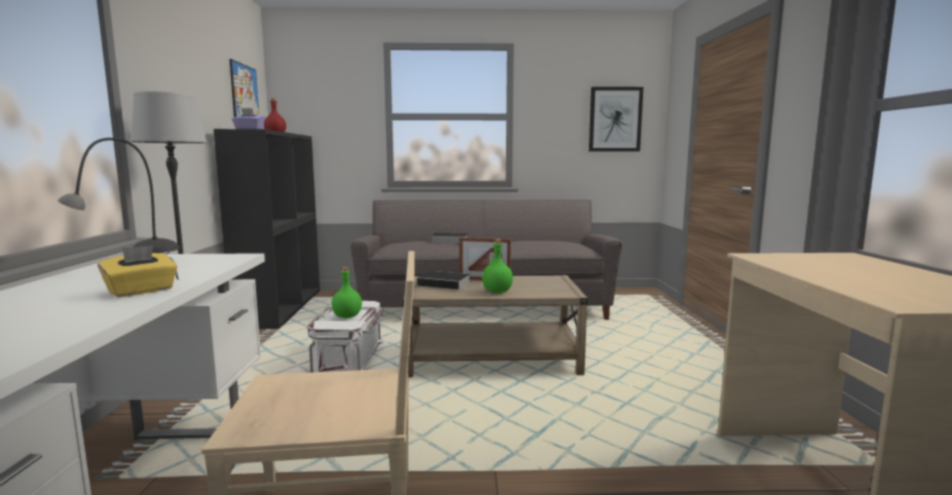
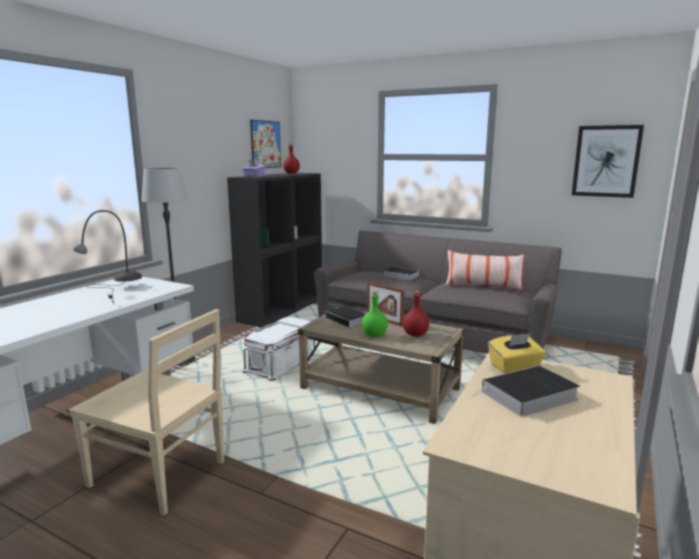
camera: 30 degrees right, 5 degrees up
yellow tissue box [98,245,177,297] -> yellow tissue box moved to [488,333,546,374]
green bottle [331,267,362,318] -> none
none -> red bottle [403,291,429,337]
none -> pillow [445,250,525,291]
none -> book [473,365,580,417]

